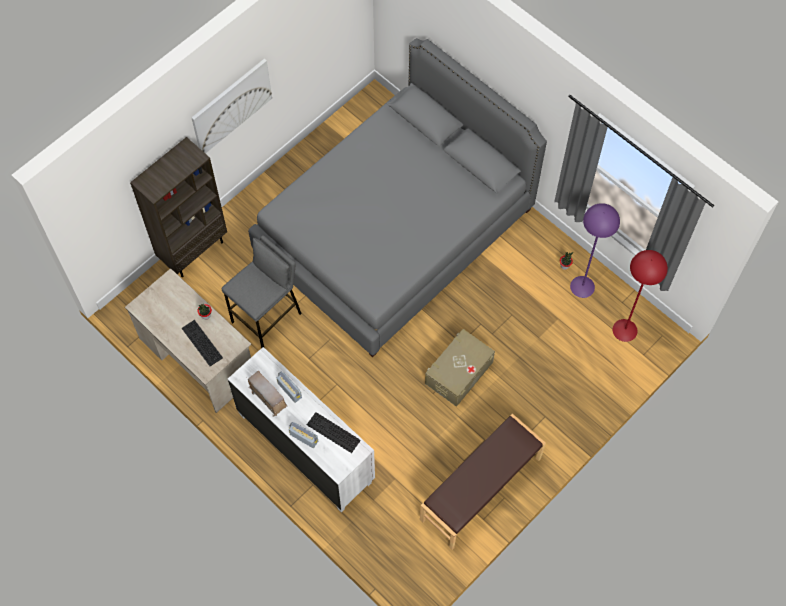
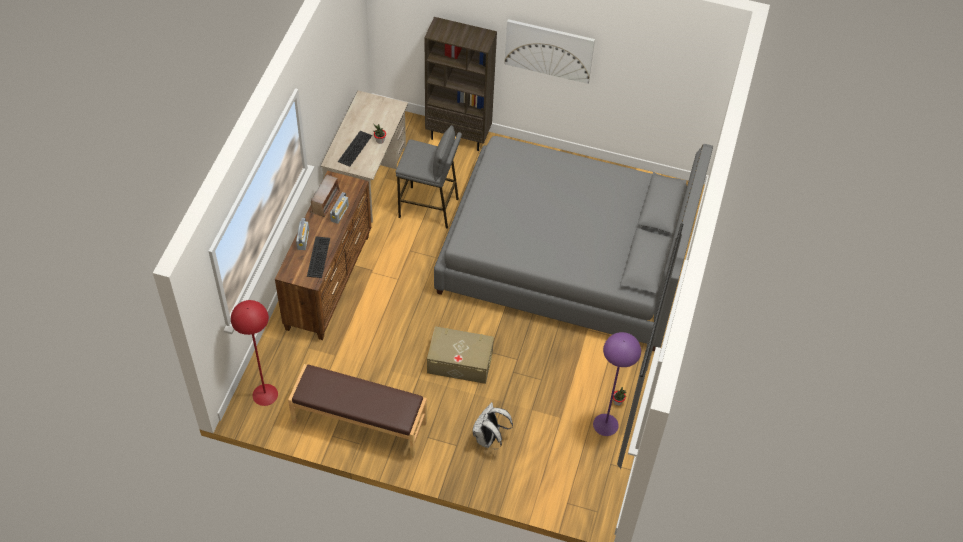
camera: 60 degrees right, 10 degrees down
white dresser [228,347,375,513] -> brown dresser [275,171,371,340]
red floor lamp [613,250,668,342] -> red floor lamp moved to [231,300,278,406]
none -> white backpack [473,402,513,449]

